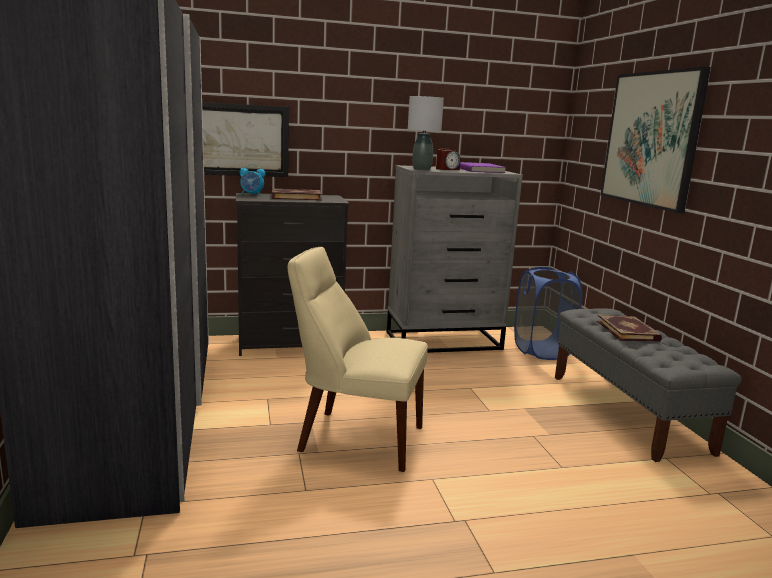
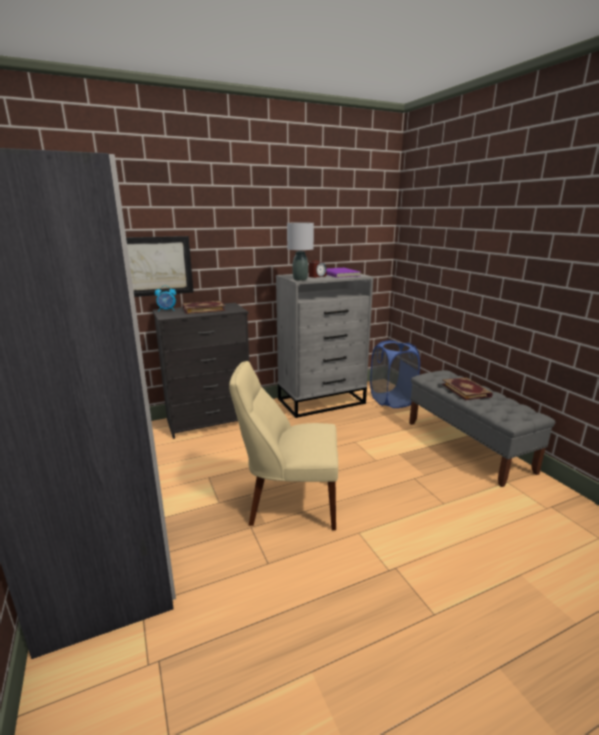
camera: 10 degrees left, 5 degrees up
picture [601,67,711,213] -> none

